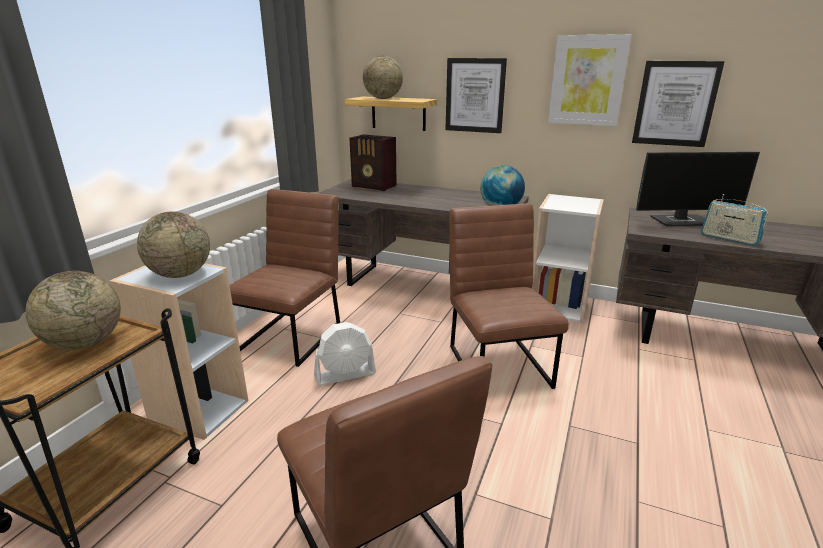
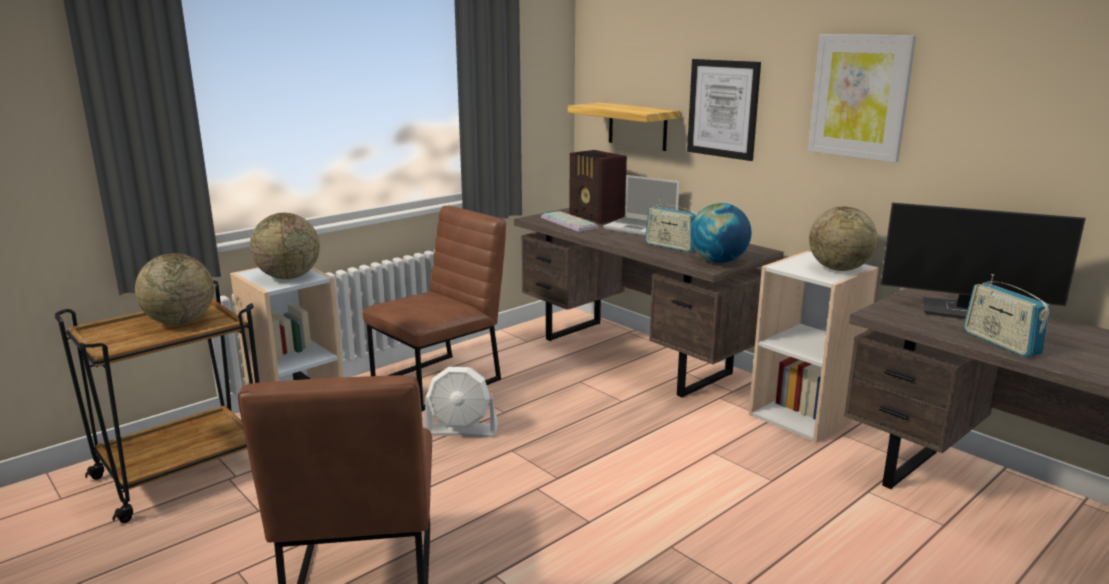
camera: 25 degrees right, 5 degrees down
globe [363,56,403,99] -> globe moved to [809,207,877,271]
brown chair [449,203,569,389] -> none
picture [632,61,725,147] -> none
none -> keyboard [541,211,598,232]
none -> laptop [604,175,680,236]
none -> radio [645,199,697,252]

